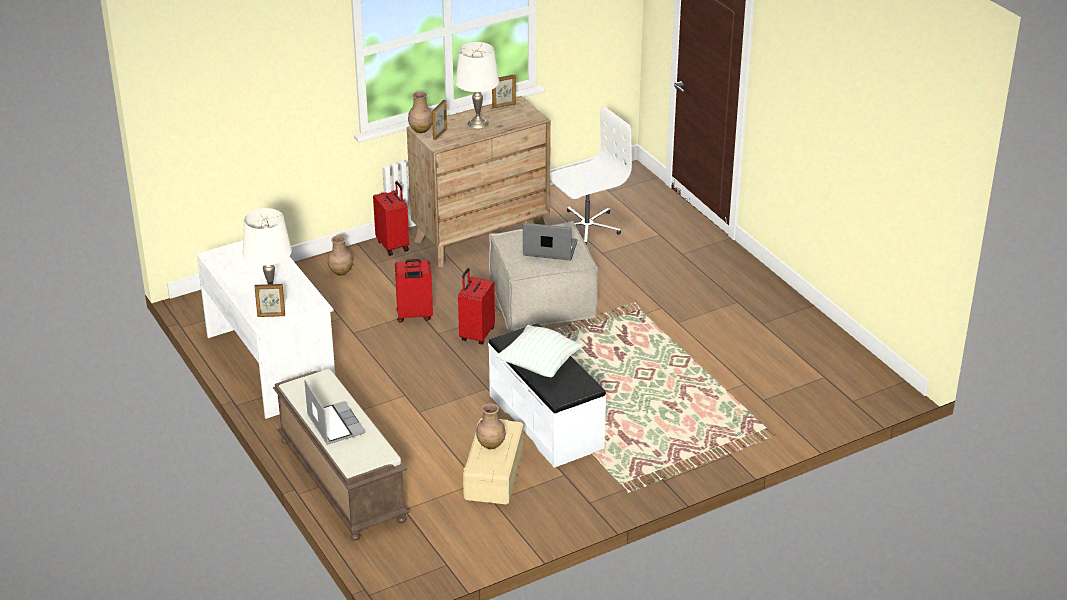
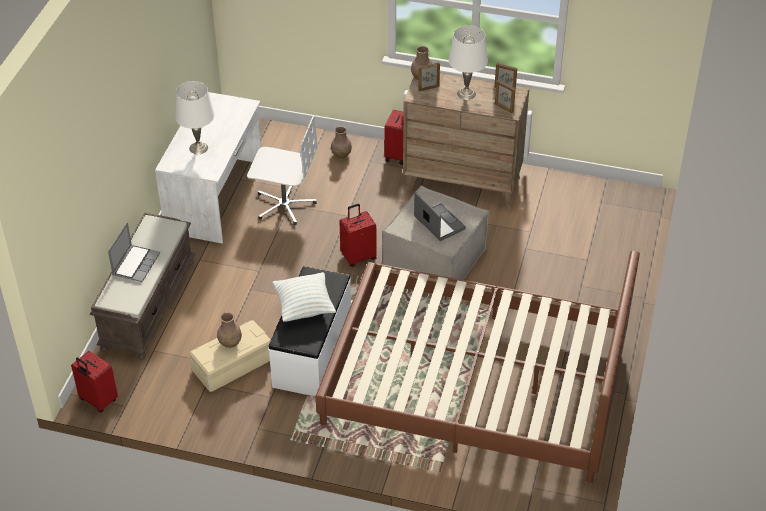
camera: 45 degrees right, 10 degrees up
picture frame [254,284,285,317] -> picture frame moved to [495,80,515,113]
red suitcase [395,259,433,323] -> red suitcase moved to [71,351,118,412]
white office chair [550,107,632,245] -> white office chair moved to [247,115,317,225]
none -> brown bed [316,251,640,483]

